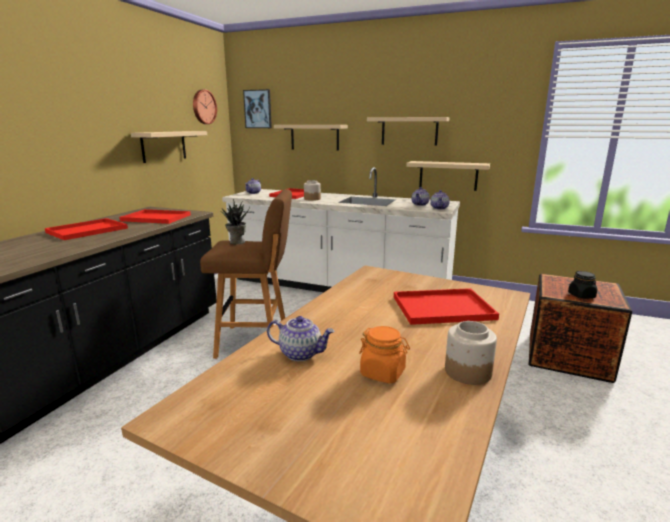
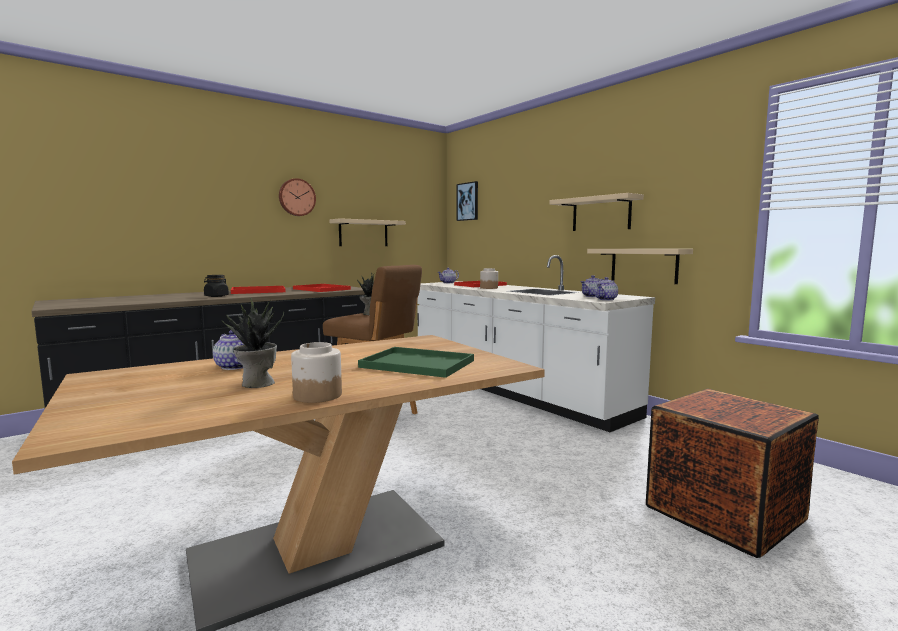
camera: 30 degrees right, 10 degrees down
wall clock [193,90,217,124] -> wall clock moved to [279,178,316,216]
beige shelf [274,125,348,151] -> none
orange jar [359,326,410,383] -> potted plant [222,298,284,388]
red tray [394,288,499,325] -> green tray [358,347,474,378]
black jar [568,271,597,299] -> black jar moved to [204,275,229,297]

